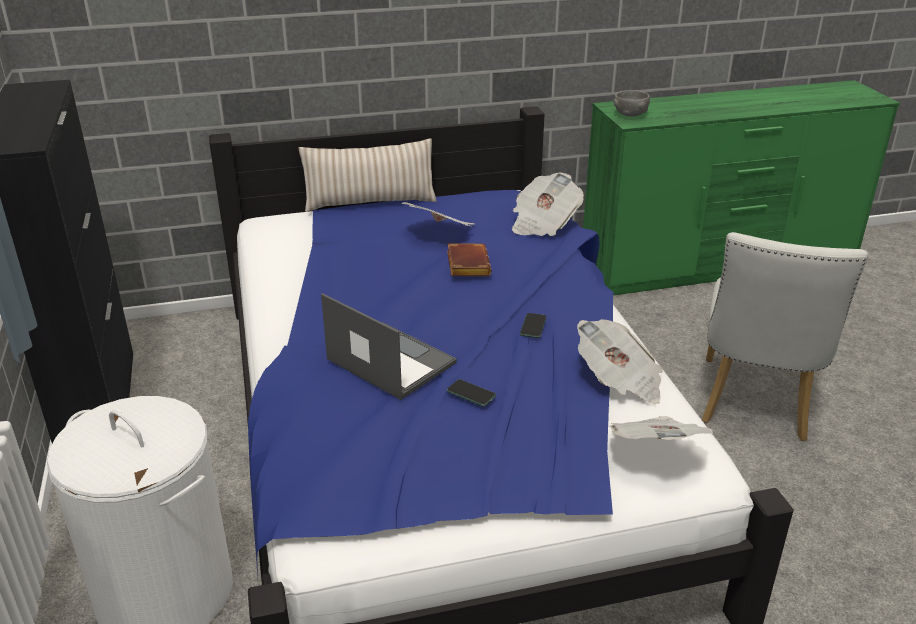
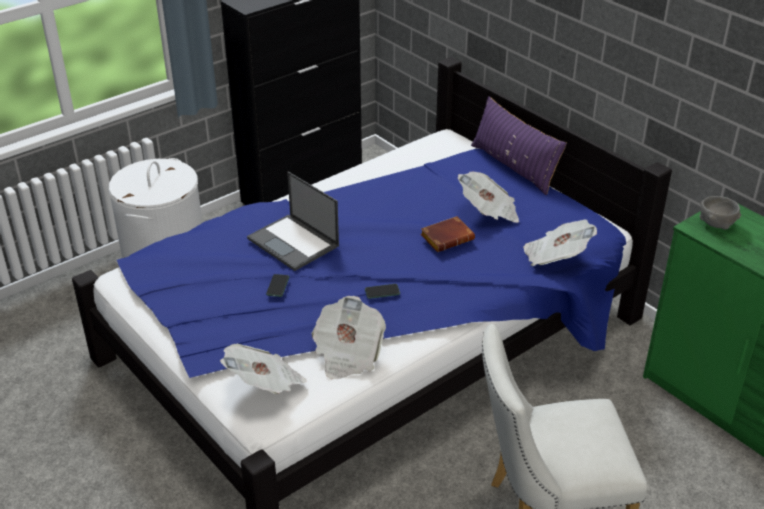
camera: 65 degrees right, 5 degrees up
beige pillow [298,138,437,212] -> purple pillow [471,96,567,195]
laptop [321,293,457,400] -> laptop turned 120 degrees clockwise [247,171,339,271]

